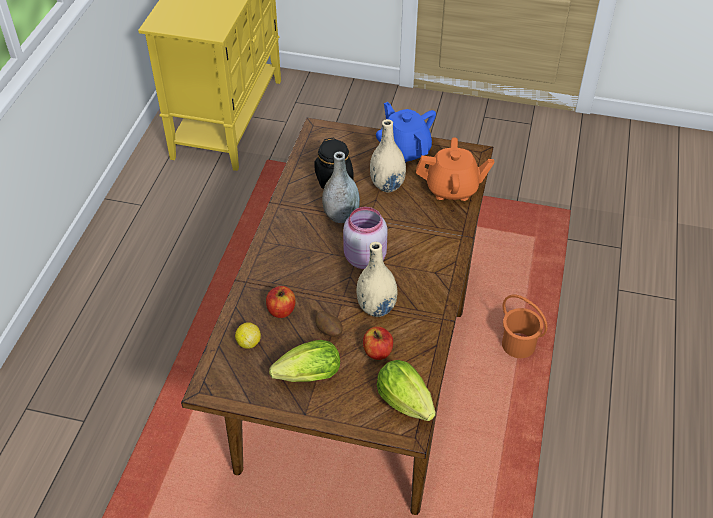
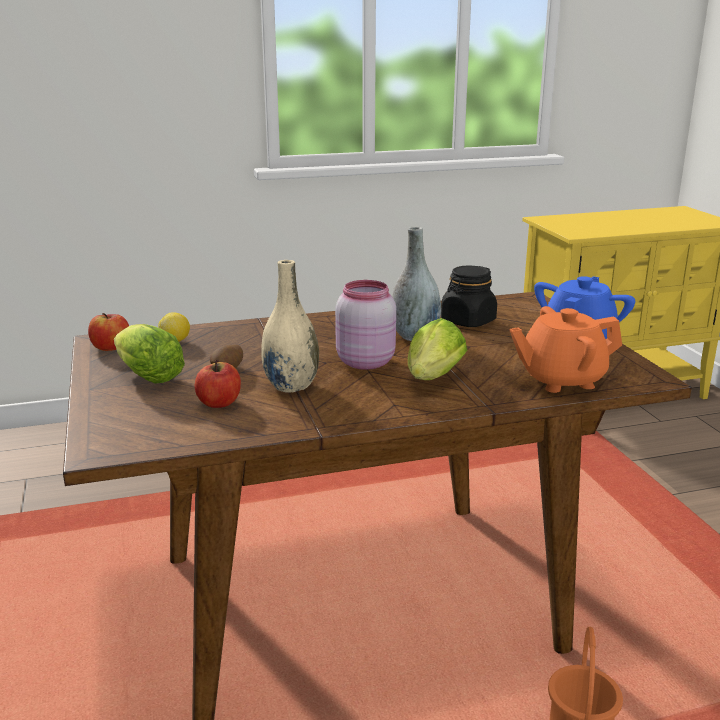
camera: 60 degrees right, 25 degrees down
apple [266,286,296,318] -> apple moved to [88,313,129,351]
beige vase [370,119,406,192] -> none
lettuce [377,360,436,421] -> lettuce moved to [408,318,467,380]
orange teapot [416,137,495,201] -> orange teapot turned 105 degrees clockwise [509,306,622,393]

